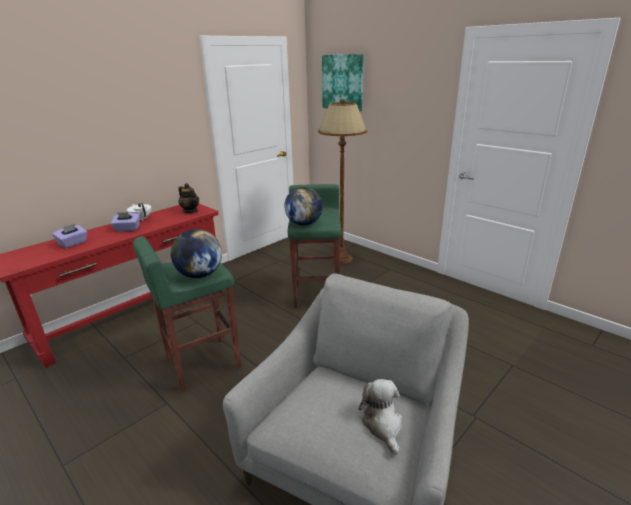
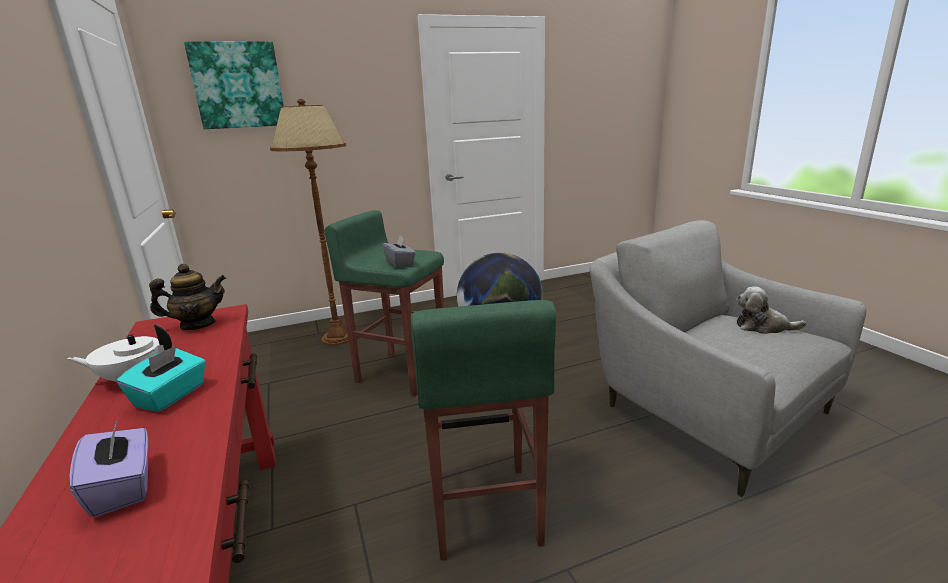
camera: 65 degrees left, 5 degrees down
purple tissue box [111,212,140,232] -> turquoise tissue box [117,345,206,412]
globe [284,187,323,226] -> grey tissue box [383,235,416,269]

